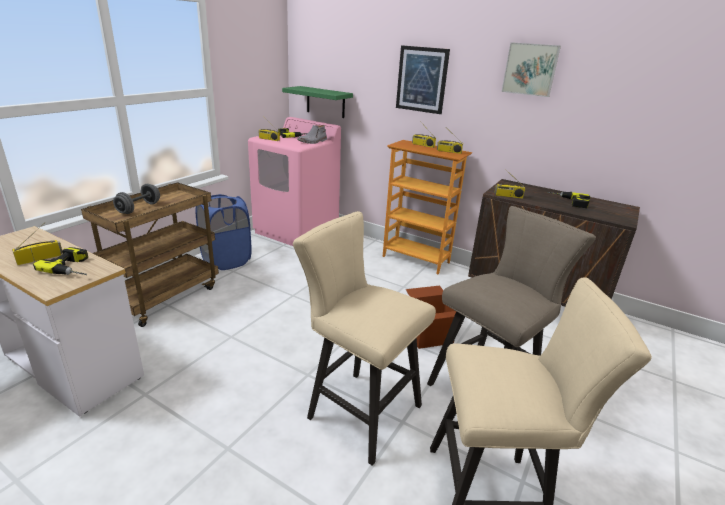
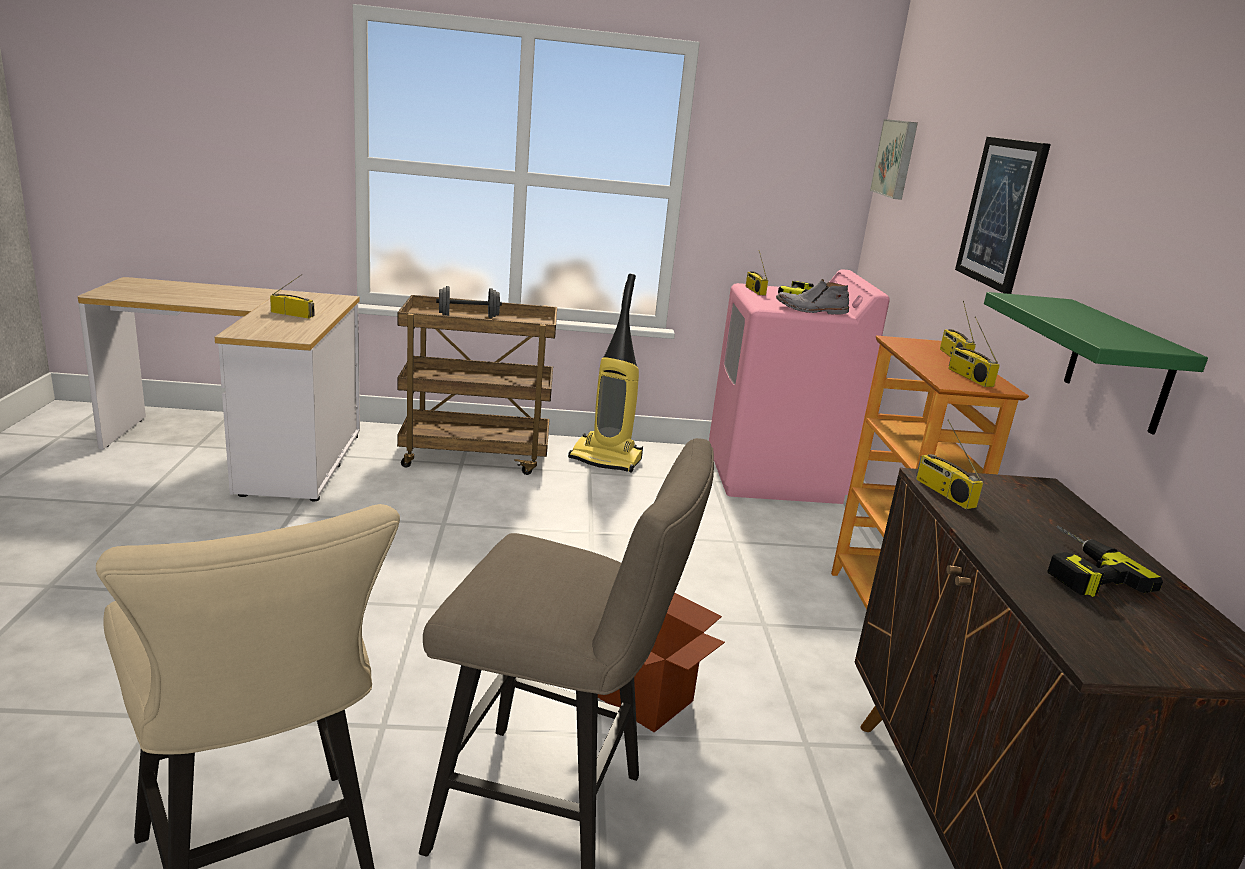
camera: 55 degrees right, 5 degrees down
power drill [33,247,88,275] -> none
blue laundry basket [196,194,252,270] -> vacuum cleaner [568,274,643,473]
green shelf [282,86,353,118] -> green shelf moved to [984,292,1208,435]
beige stool [293,211,436,466] -> none
picture [502,42,561,97] -> picture moved to [870,119,918,200]

